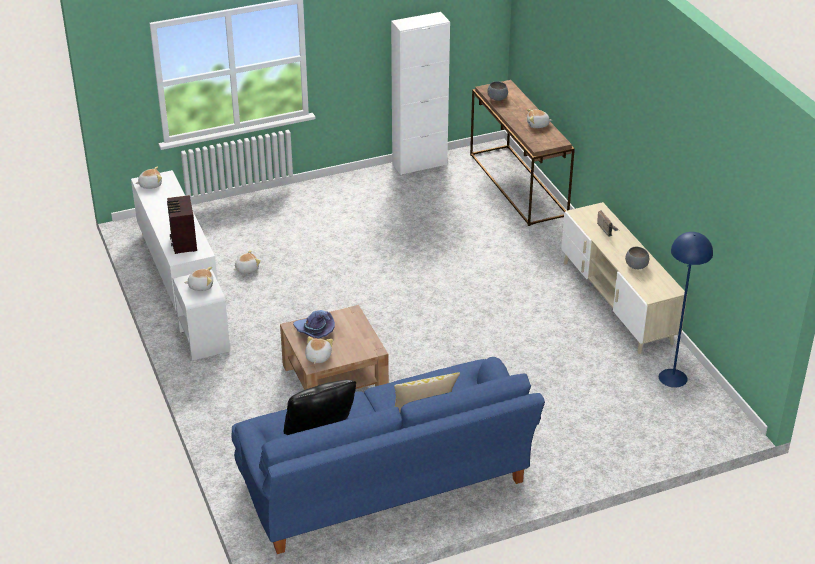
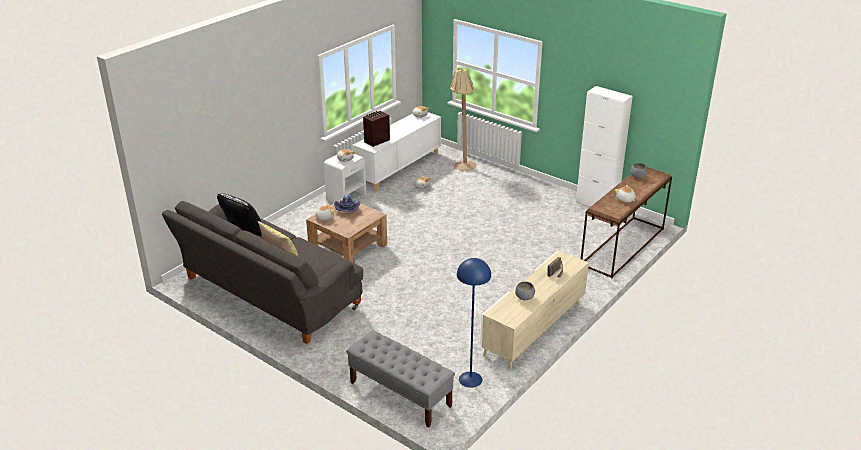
camera: 60 degrees right, 5 degrees down
blue sofa [232,357,545,554] -> grey sofa [162,201,363,344]
none -> grey bench [346,330,455,428]
none -> beige floor lamp [450,68,477,171]

